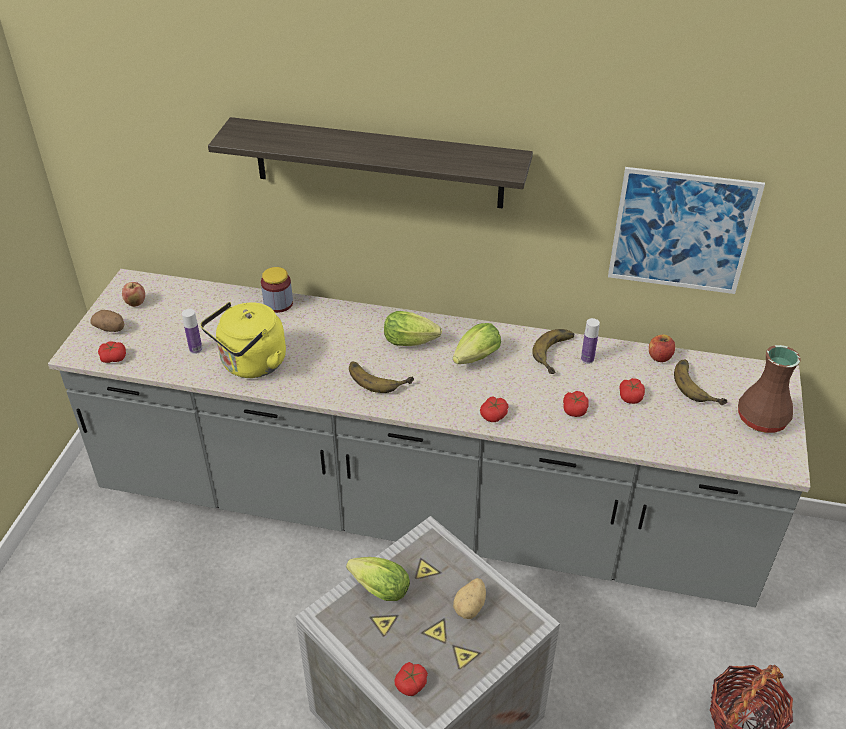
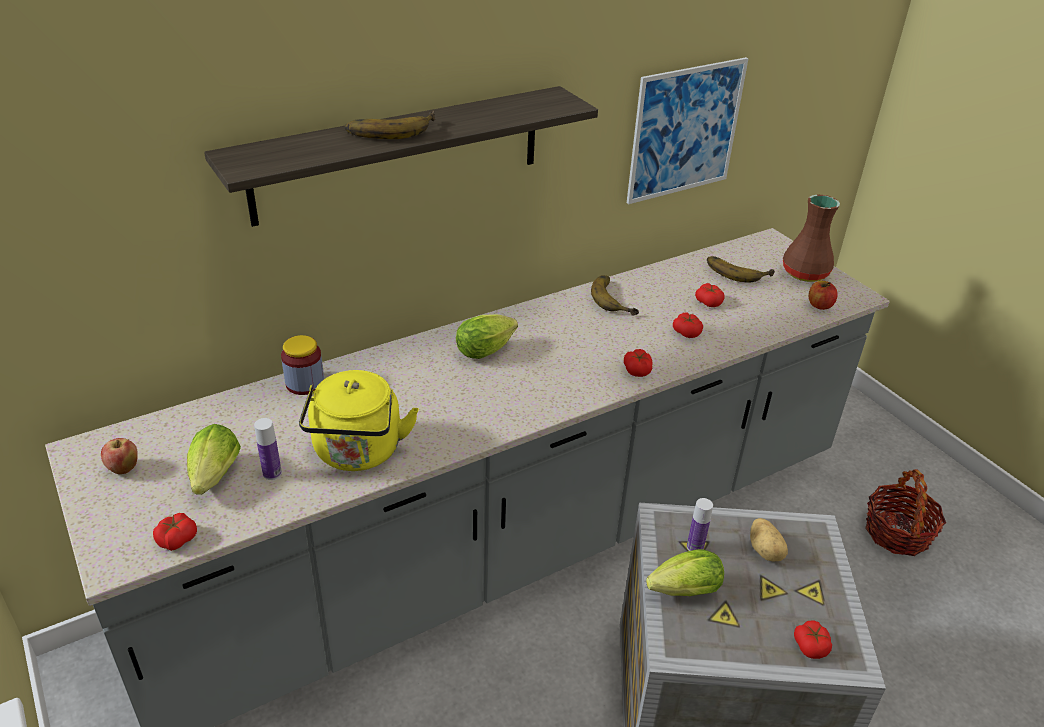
camera: 45 degrees left, 5 degrees down
potato [90,310,124,332] -> none
banana [349,361,414,393] -> banana moved to [345,110,435,139]
lettuce [453,323,501,364] -> lettuce moved to [187,424,241,495]
bottle [581,318,600,364] -> bottle moved to [687,498,713,551]
apple [649,335,675,362] -> apple moved to [809,281,838,310]

